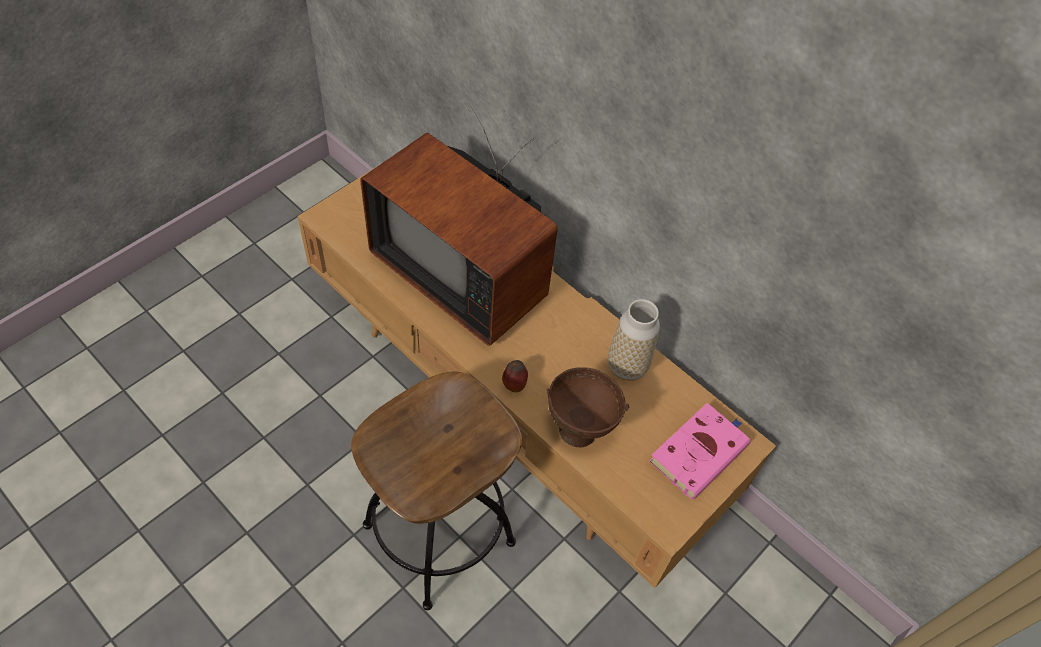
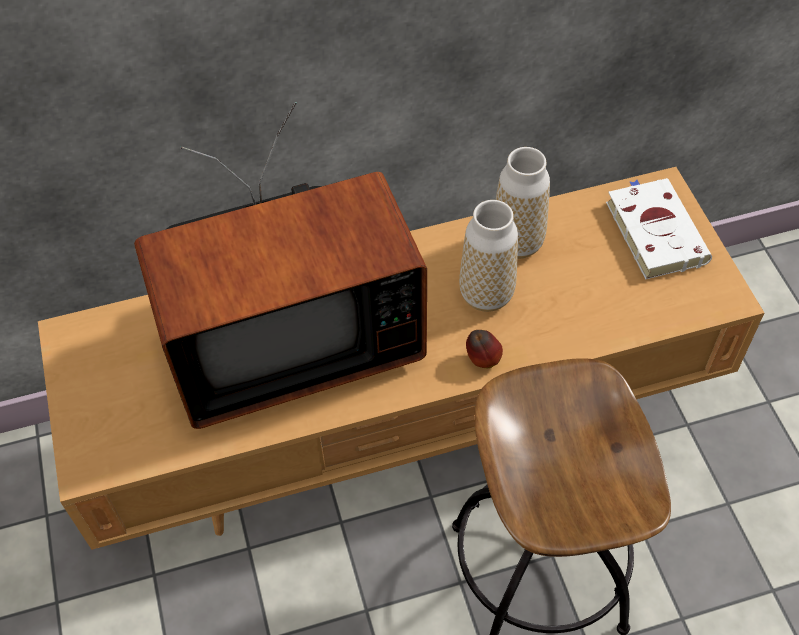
camera: 55 degrees left, 0 degrees up
brown bowl [546,367,629,447] -> none
pink book [649,403,750,499] -> white book [606,178,712,279]
none -> vase [459,200,518,312]

